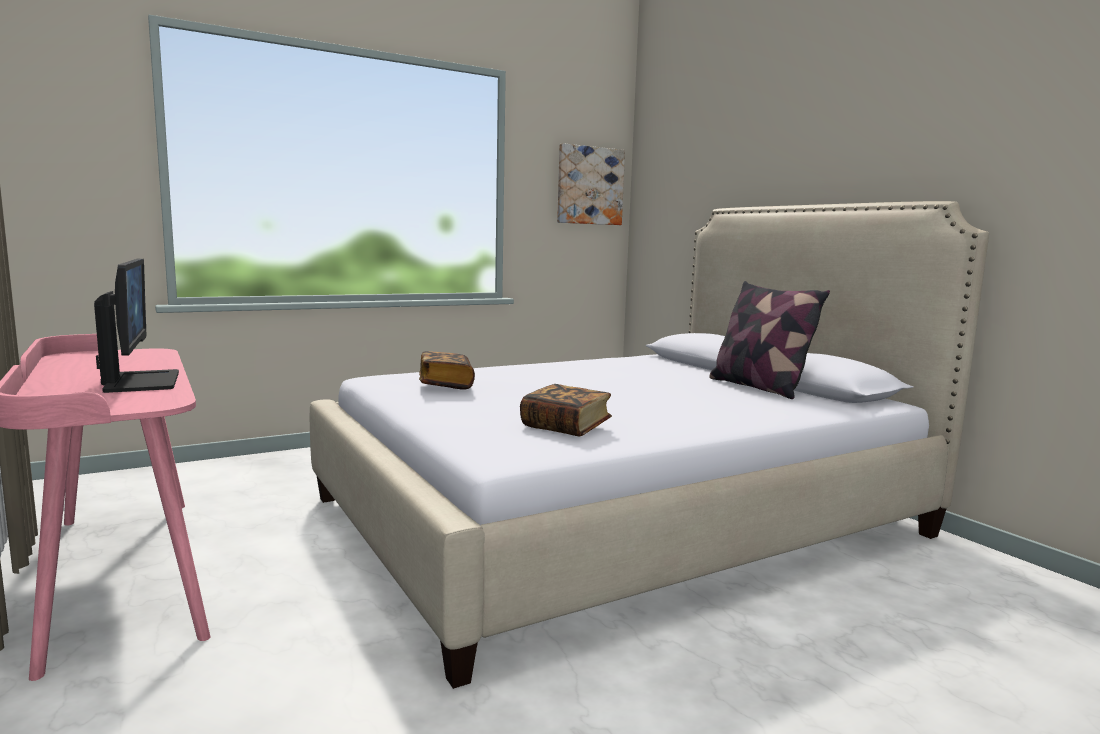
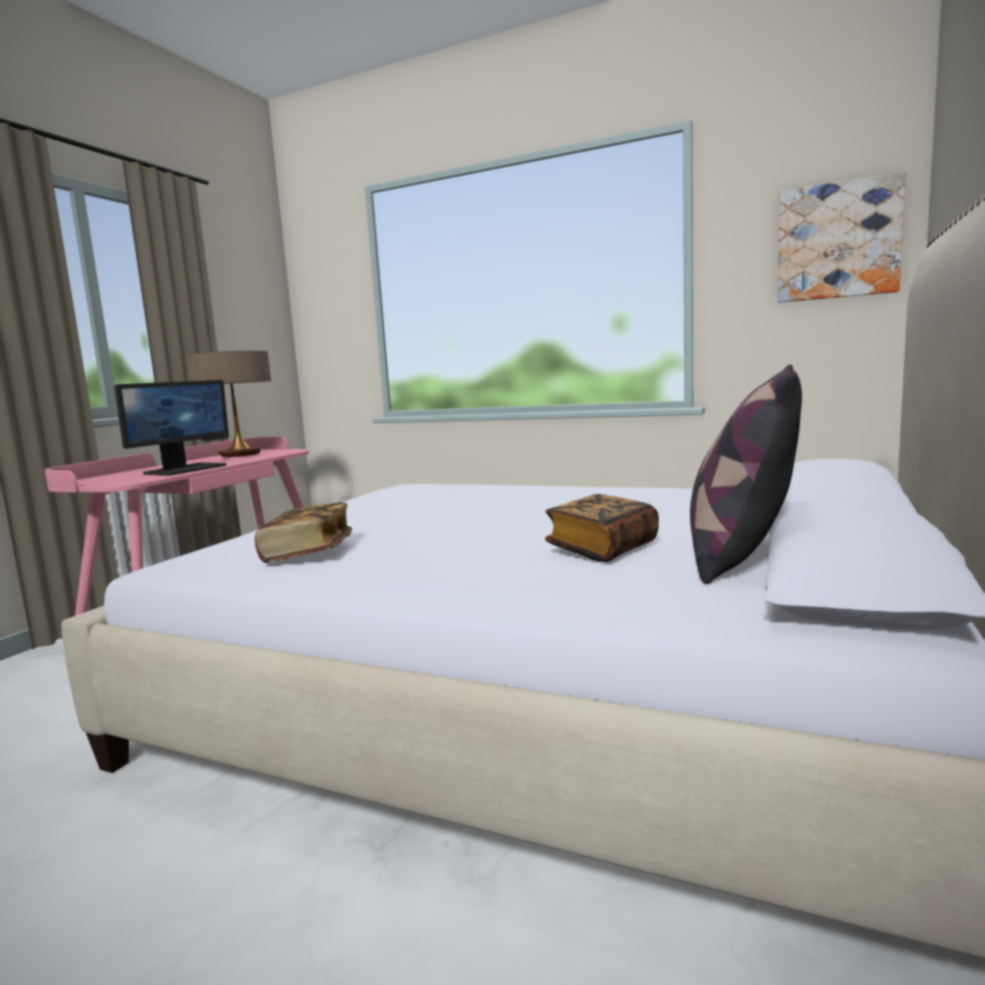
camera: 55 degrees right, 0 degrees up
book [419,351,475,390] -> book moved to [545,494,659,562]
none -> table lamp [186,351,271,457]

